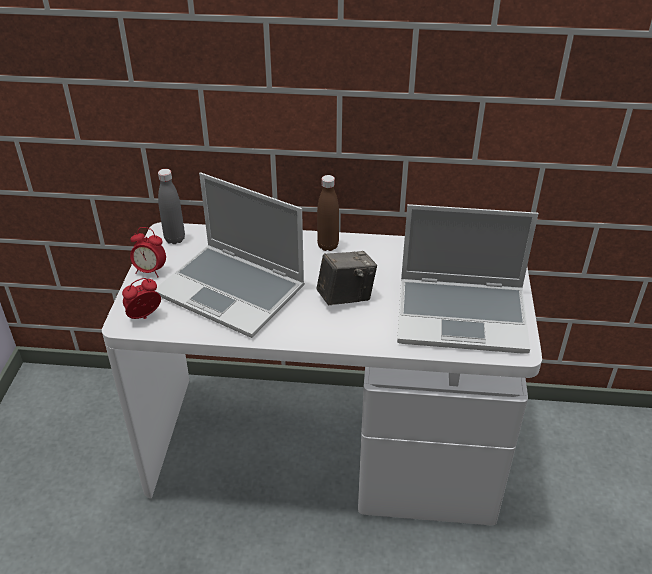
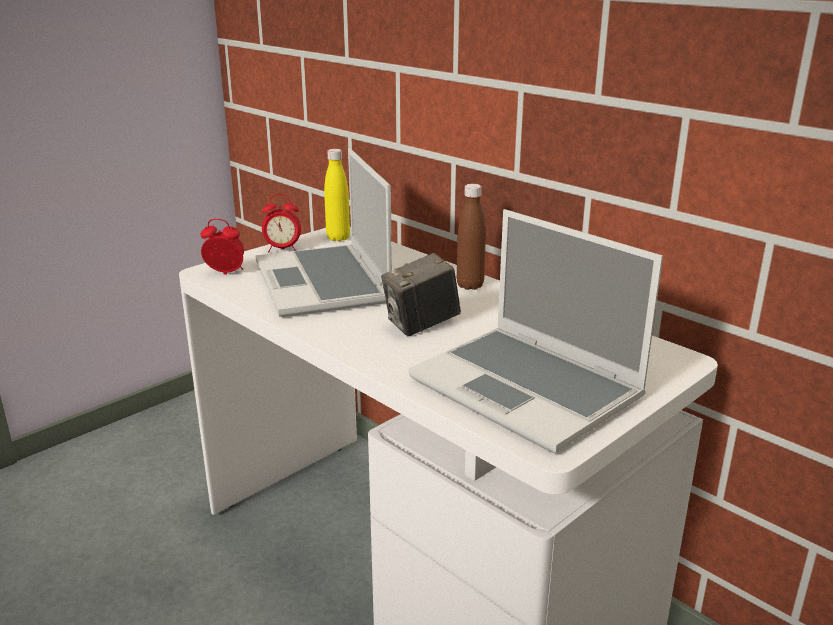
camera: 40 degrees right, 15 degrees down
alarm clock [130,227,166,277] -> alarm clock turned 60 degrees counterclockwise [262,194,301,252]
grey bottle [158,169,185,244] -> yellow bottle [324,149,350,241]
camera [316,251,377,306] -> camera turned 135 degrees clockwise [381,253,461,336]

